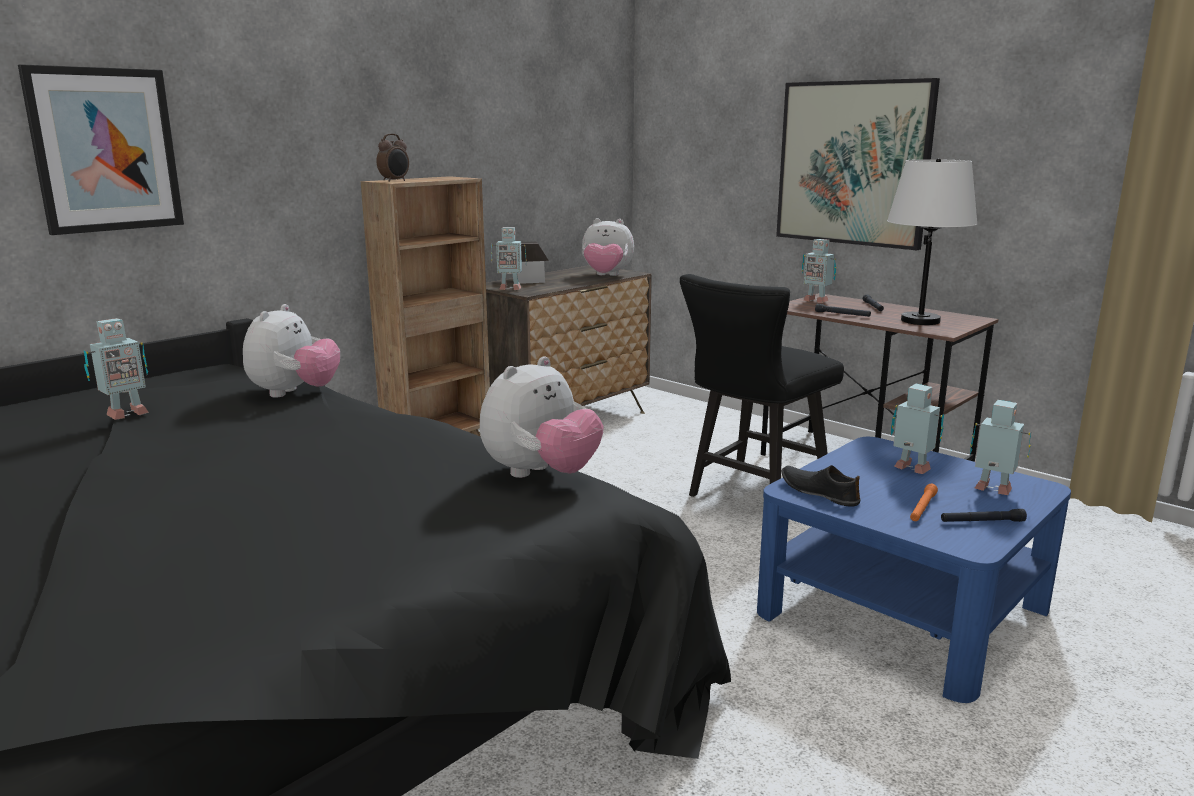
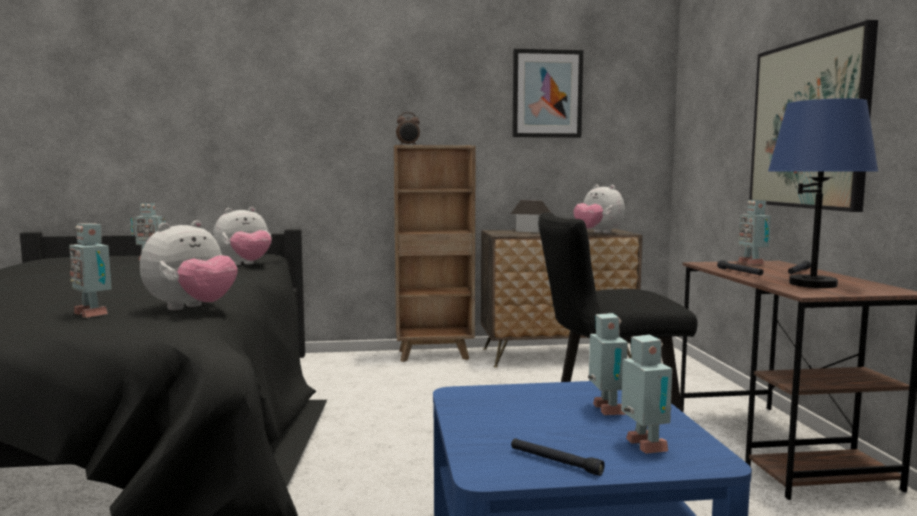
camera: 40 degrees right, 10 degrees down
picture [18,64,184,235] -> picture moved to [512,48,583,138]
plush toy [480,356,604,478] -> plush toy turned 45 degrees counterclockwise [140,220,238,310]
toy robot [491,227,527,290] -> toy robot moved to [69,224,112,318]
black shoe [781,465,861,506] -> none
white table lamp [887,158,978,325] -> blue table lamp [768,98,878,288]
orange flashlight [910,484,938,521] -> none

